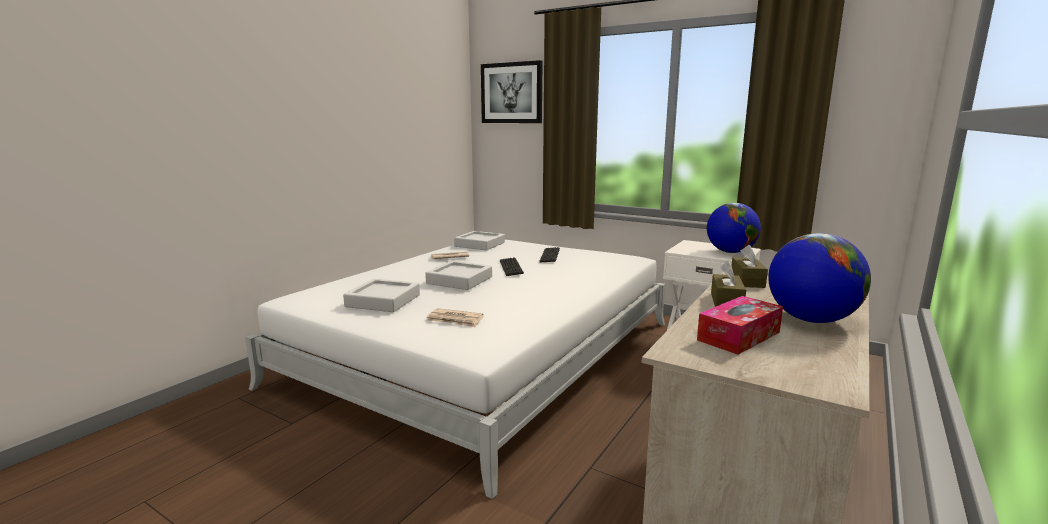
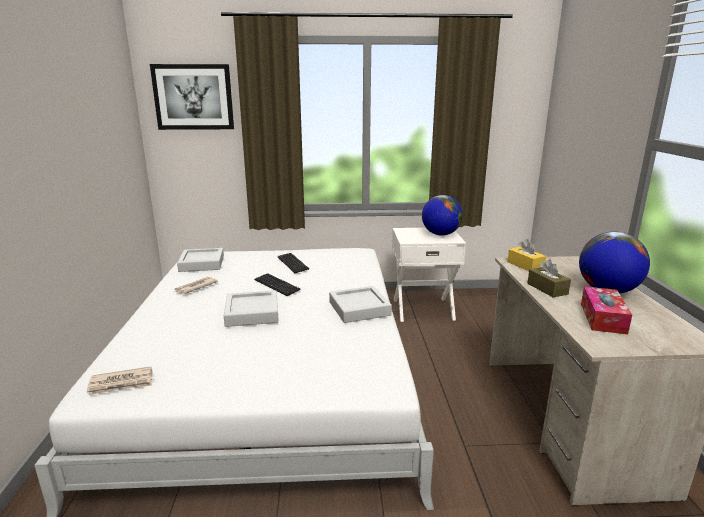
camera: 35 degrees left, 5 degrees up
grey tray [343,279,420,312] -> grey tray moved to [329,286,392,323]
newspaper [427,308,484,328] -> newspaper moved to [87,367,152,395]
brown tissue box [732,245,768,288] -> yellow tissue box [507,239,546,271]

